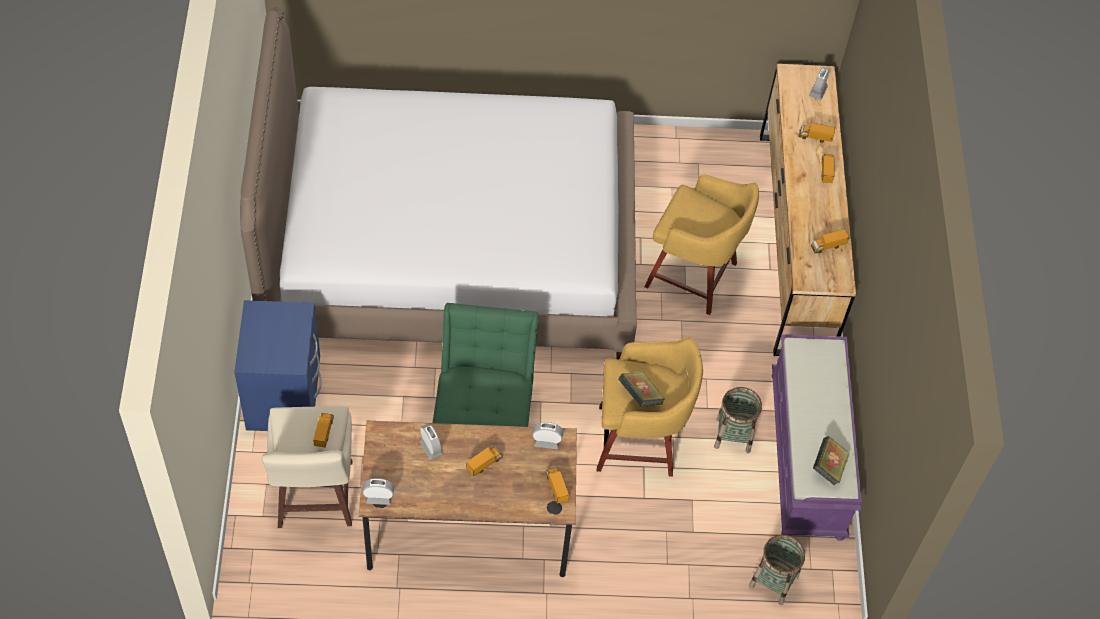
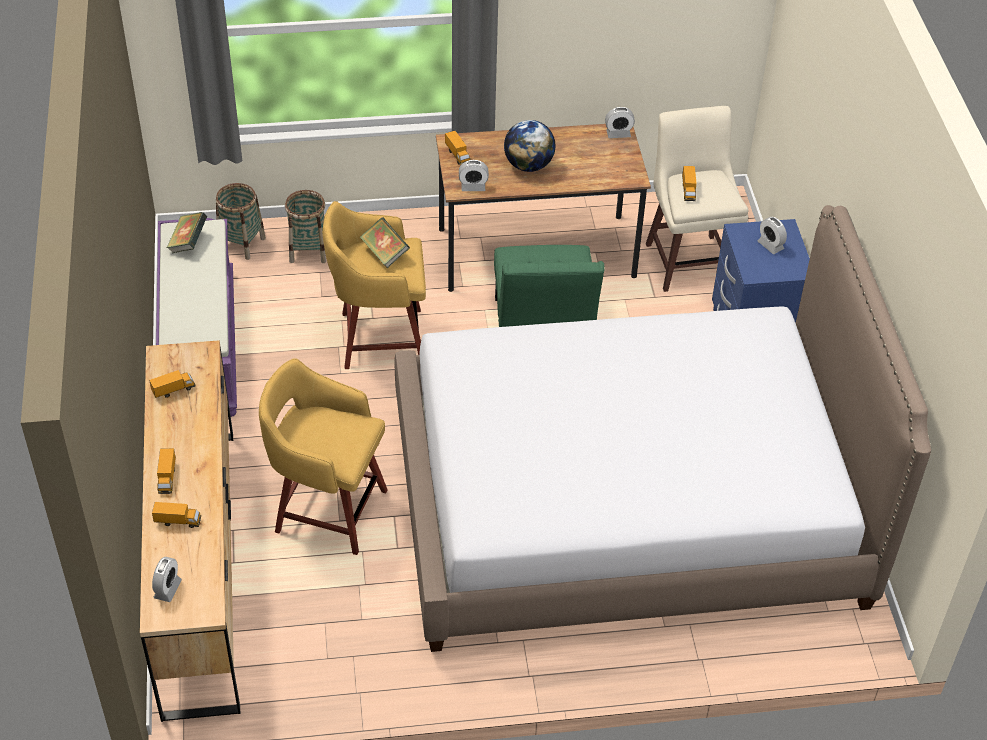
camera: 175 degrees right, 10 degrees down
alarm clock [419,424,443,460] -> alarm clock moved to [758,217,787,254]
toy truck [466,447,503,476] -> globe [504,120,555,172]
basket [714,387,762,453] -> basket moved to [285,190,326,263]

